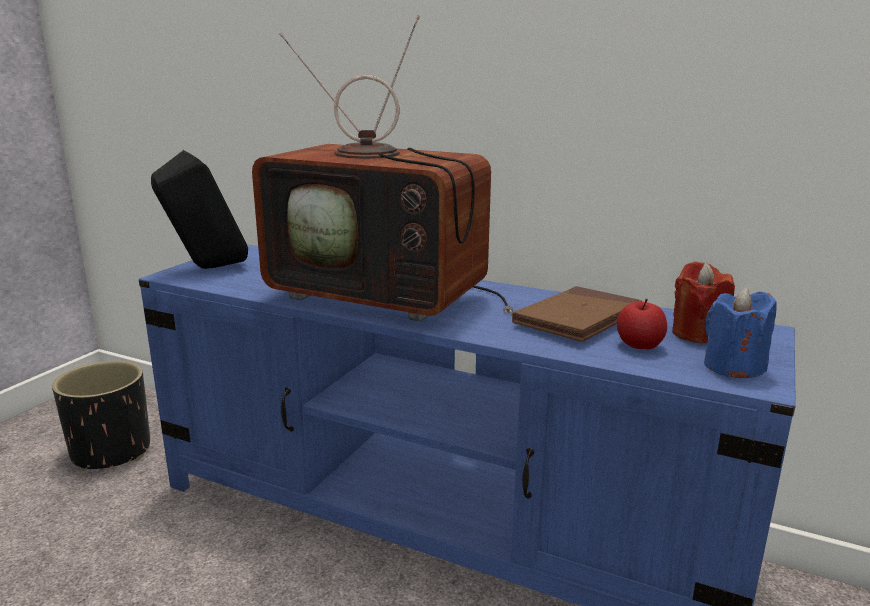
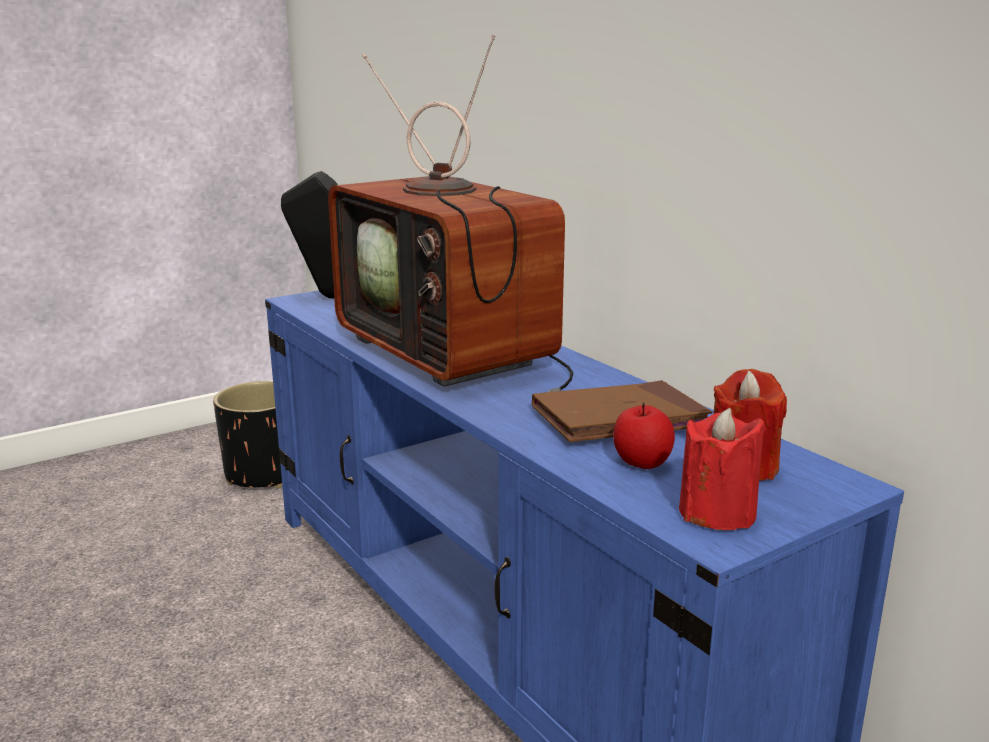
camera: 30 degrees right, 0 degrees up
blue candle [704,287,776,378] -> red candle [679,408,766,530]

